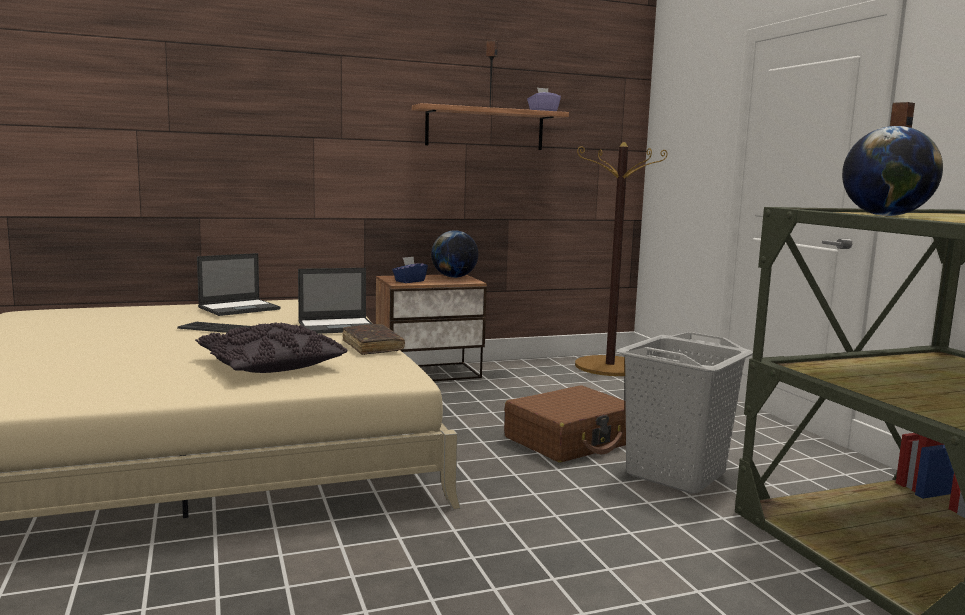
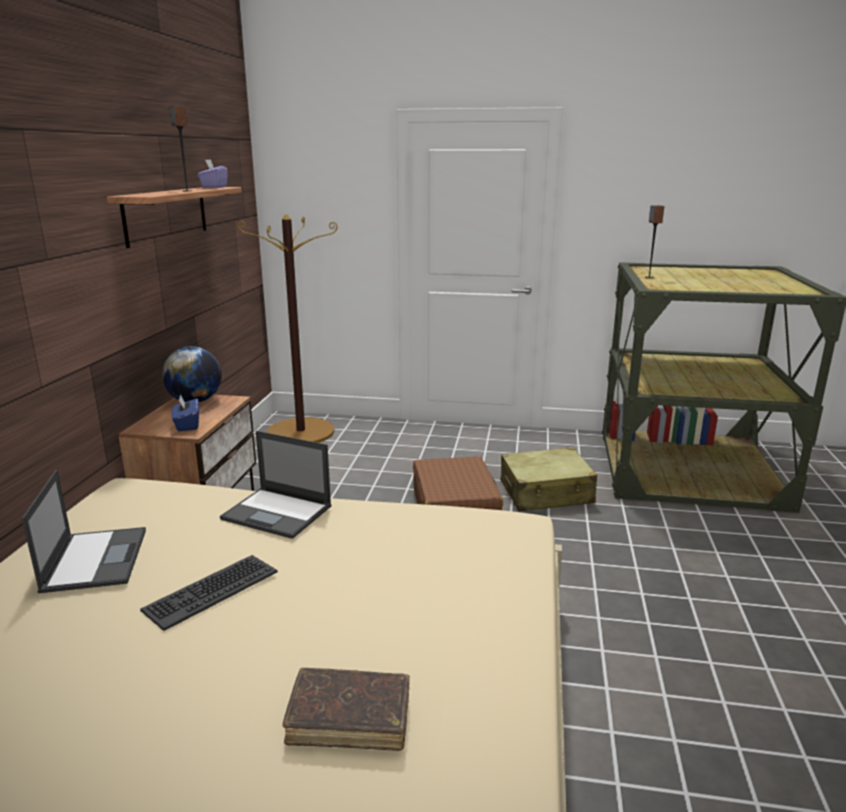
camera: 60 degrees left, 10 degrees up
black pillow [195,322,347,373] -> none
laptop [298,268,372,334] -> laptop turned 105 degrees clockwise [220,431,331,539]
brown book [343,324,405,355] -> brown book moved to [283,668,410,751]
grey laundry basket [617,332,753,494] -> beige suitcase [501,447,597,512]
globe [842,126,943,216] -> none

